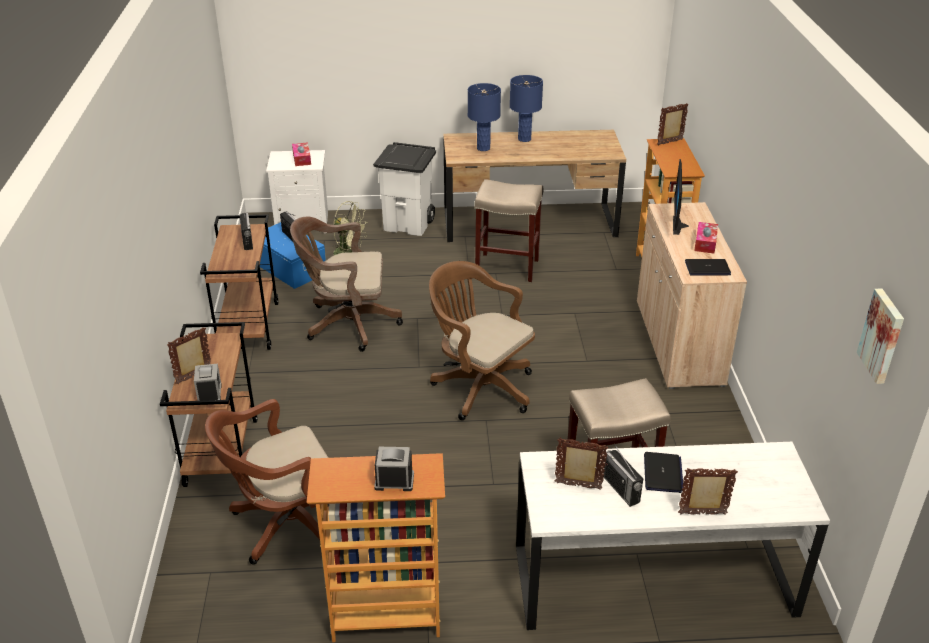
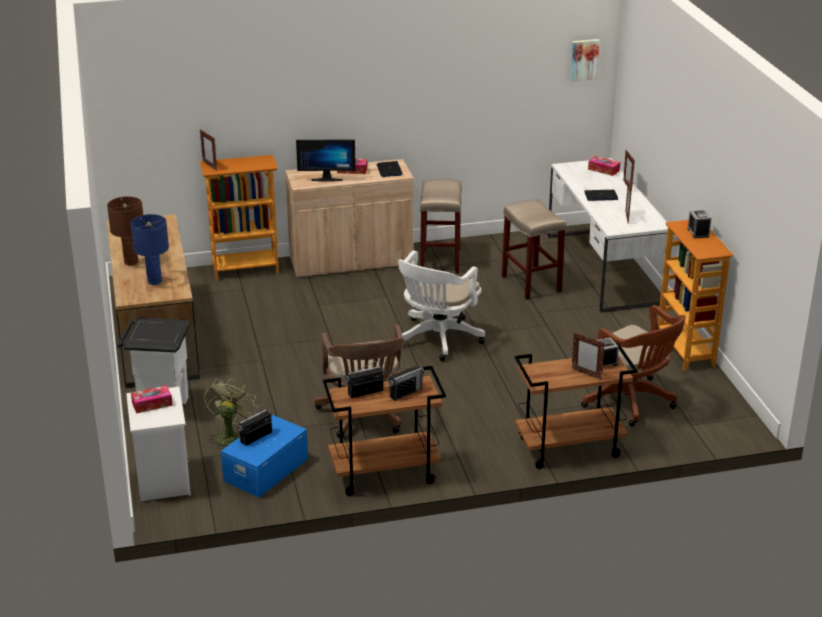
camera: 100 degrees left, 5 degrees down
brown office chair [429,261,535,420] -> white office chair [398,250,485,361]
beige stool [475,179,543,282] -> beige stool moved to [420,179,462,273]
blue table lamp [510,75,543,142] -> brown table lamp [107,196,143,266]
radio [604,443,643,507] -> radio moved to [389,366,424,401]
none -> tissue box [588,156,620,176]

